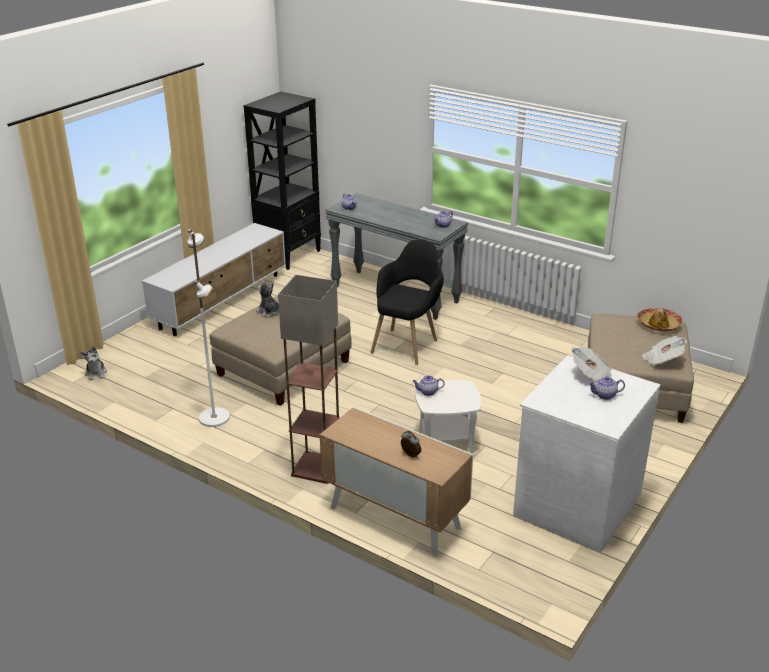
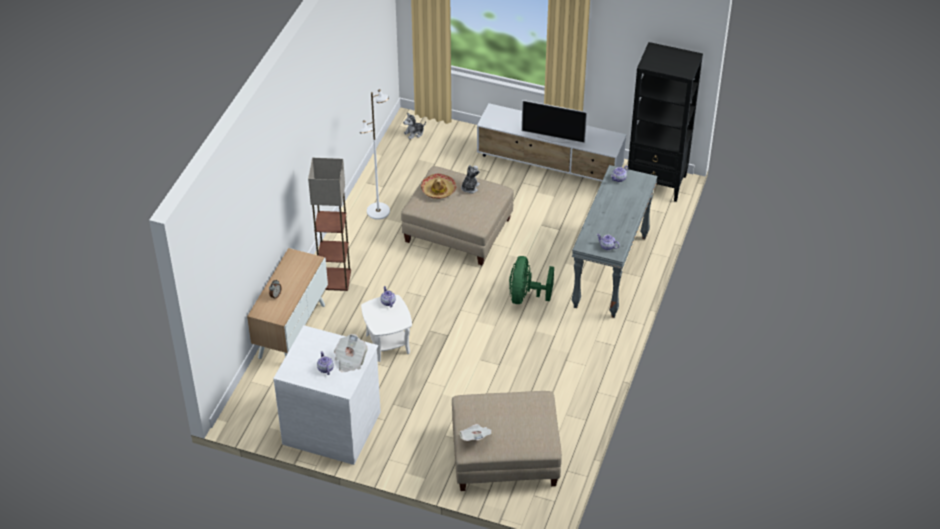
camera: 75 degrees right, 15 degrees up
black armchair [370,240,444,365] -> green fan [509,256,554,304]
hat [637,308,683,332] -> hat moved to [421,173,456,199]
none -> television [521,100,587,143]

